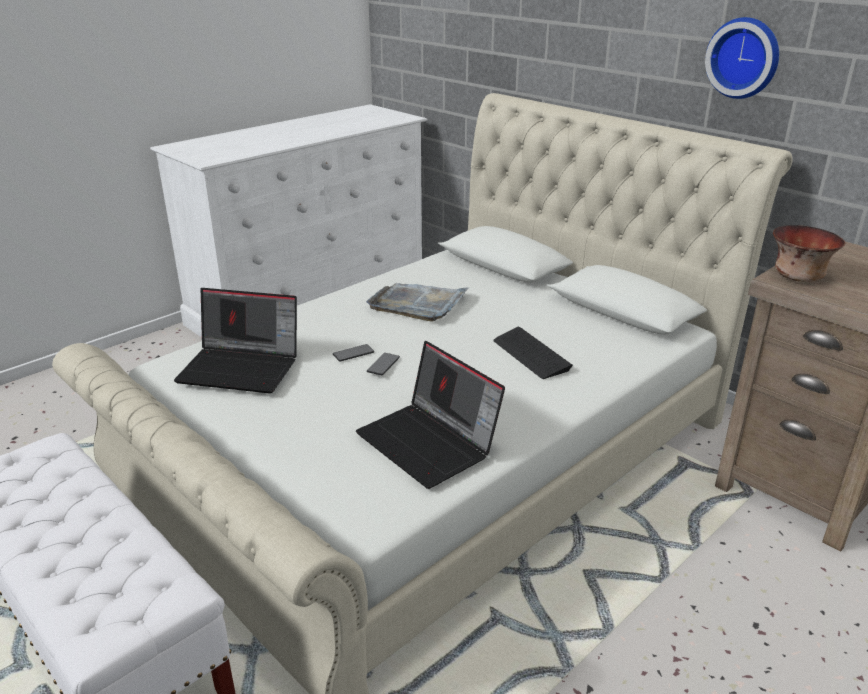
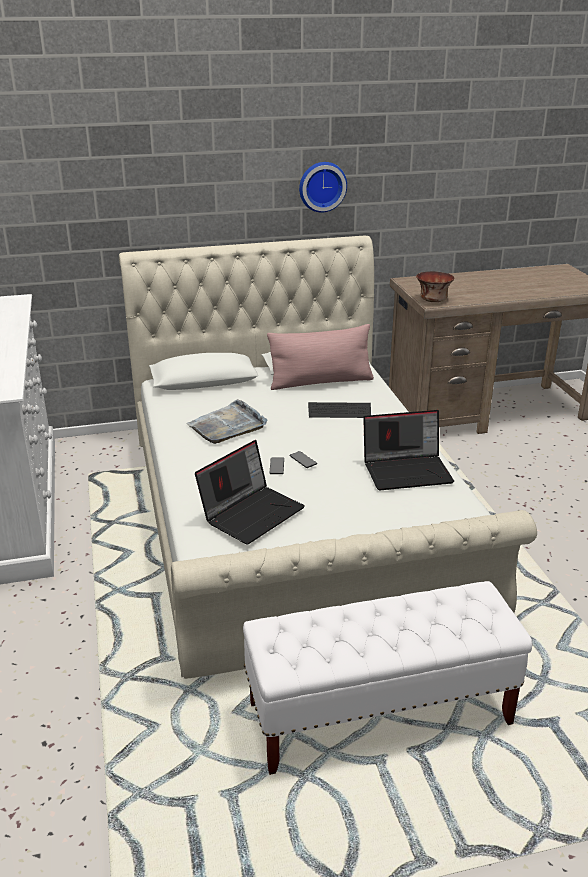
camera: 60 degrees left, 0 degrees up
none -> pink pillow [267,324,374,390]

